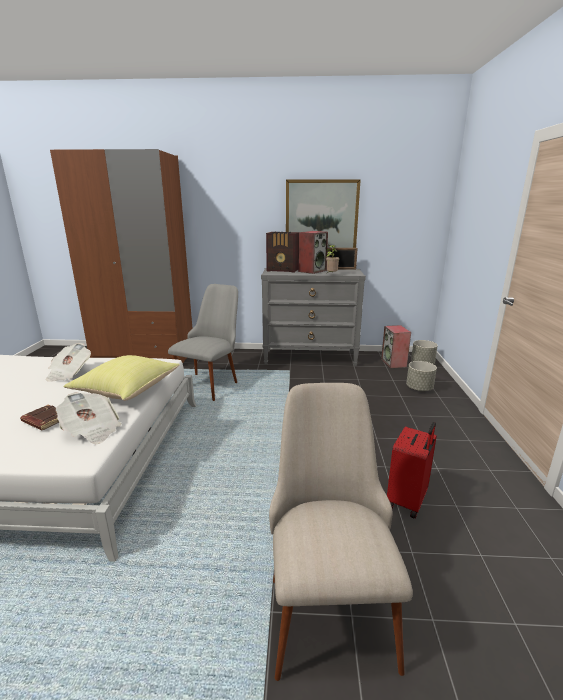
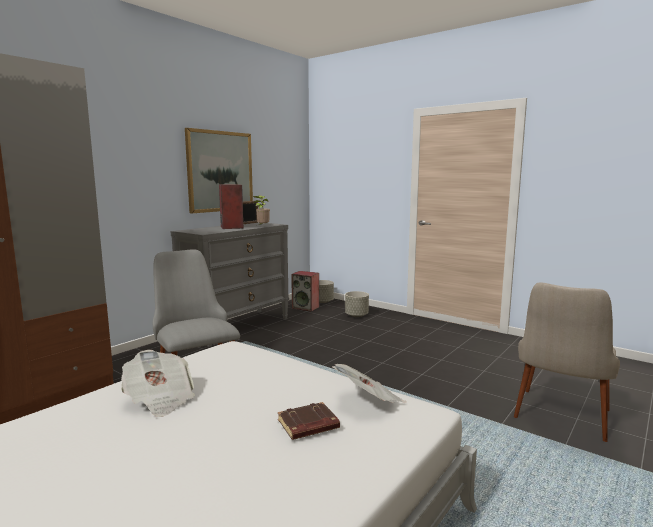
camera: 55 degrees left, 10 degrees down
yellow pillow [64,355,180,401] -> none
radio [266,232,299,273] -> none
beige chair [269,383,413,681] -> beige chair turned 90 degrees counterclockwise [514,282,620,442]
red suitcase [387,422,437,519] -> none

